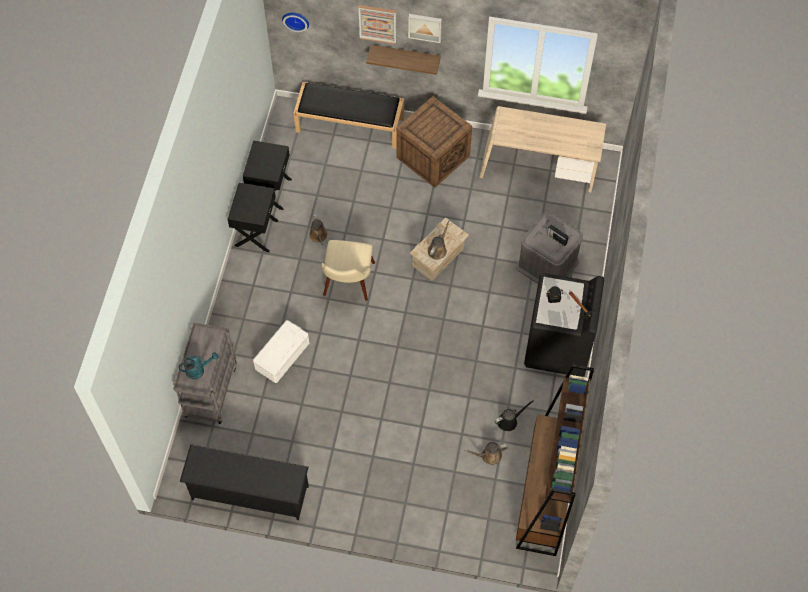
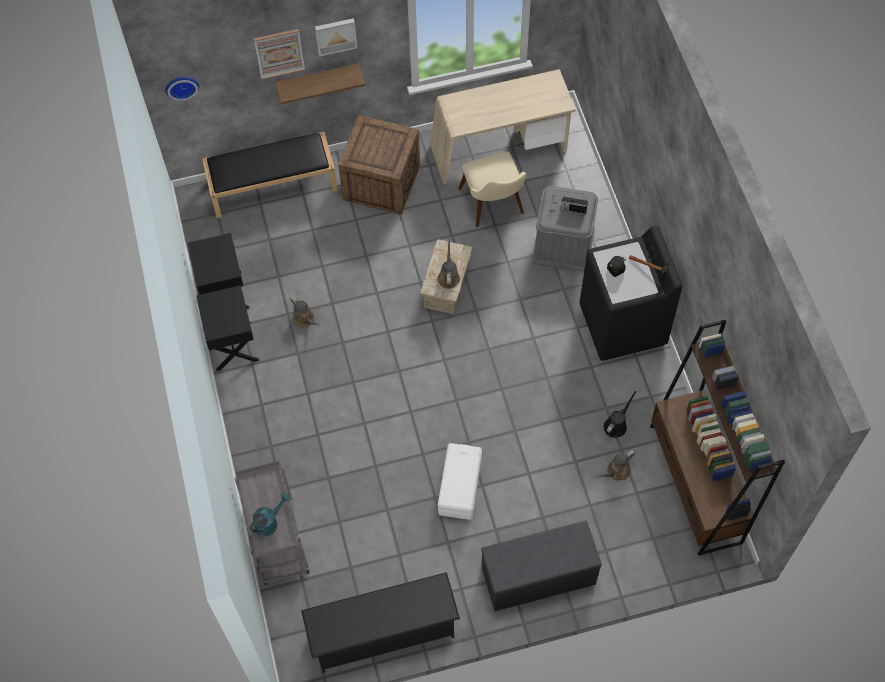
camera: 25 degrees left, 0 degrees up
white storage box [253,320,309,383] -> white storage box moved to [438,443,482,520]
beige chair [322,240,375,301] -> beige chair moved to [458,151,527,227]
none -> grey bench [481,521,602,611]

